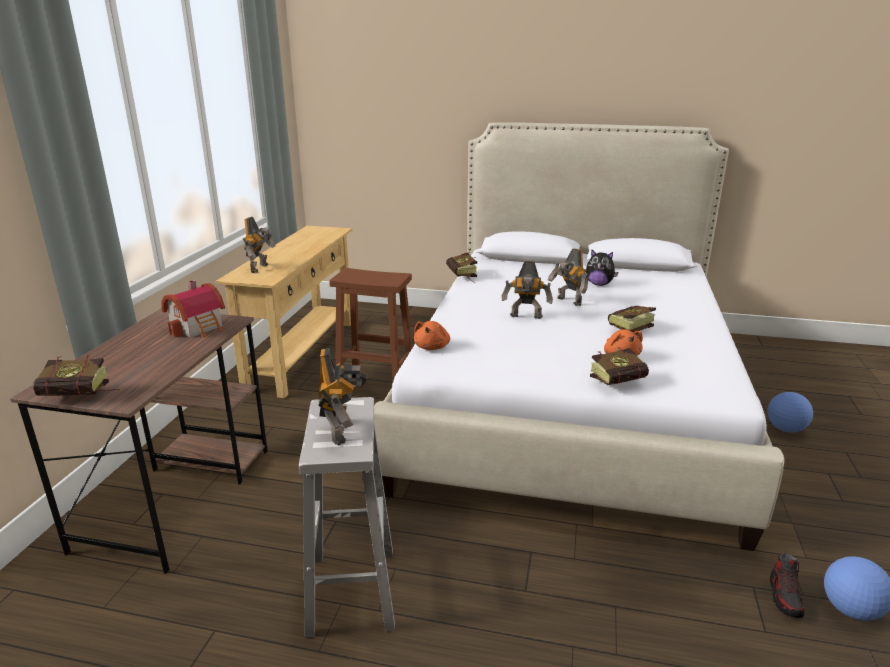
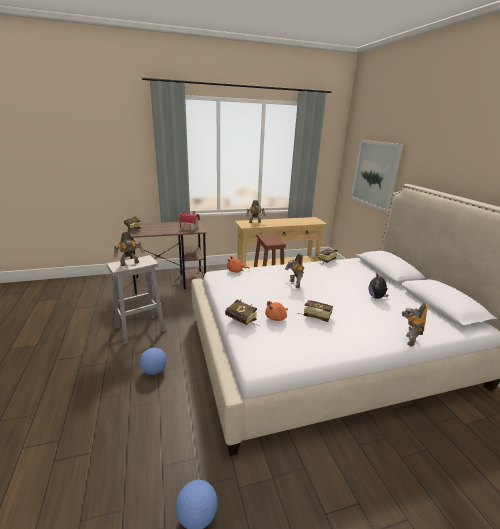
camera: 60 degrees right, 0 degrees up
toy robot [548,248,589,306] -> toy robot moved to [402,303,428,346]
football [768,392,813,433] -> football moved to [140,348,167,375]
shoe [770,553,804,618] -> none
none -> picture [351,140,403,212]

